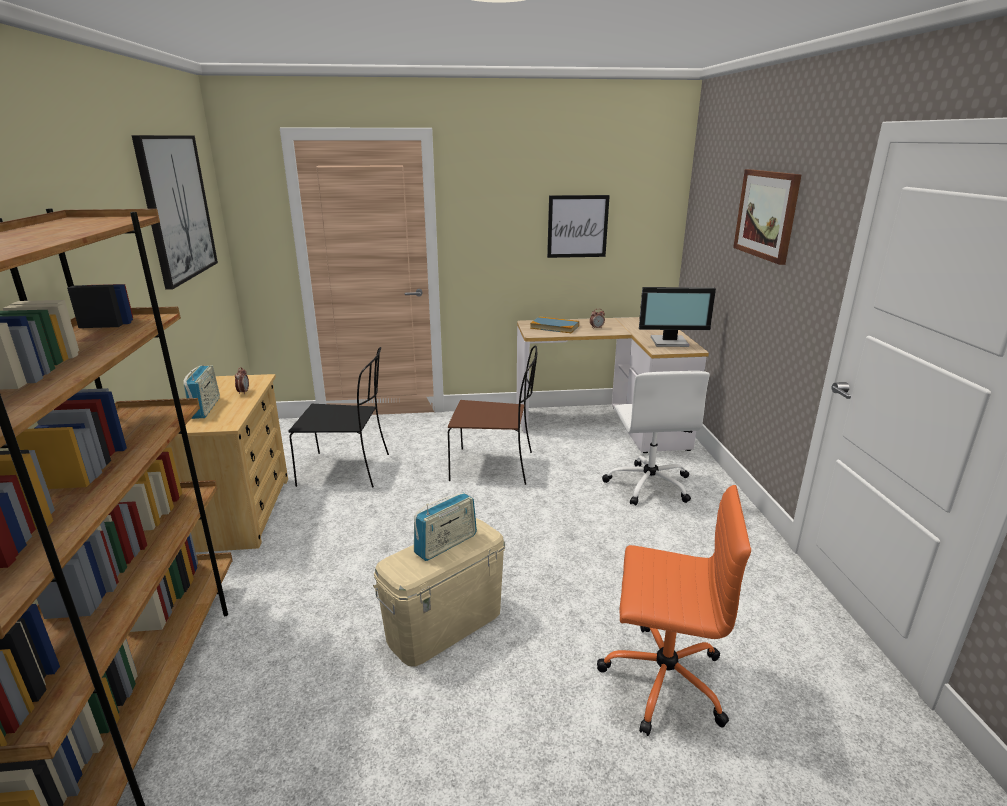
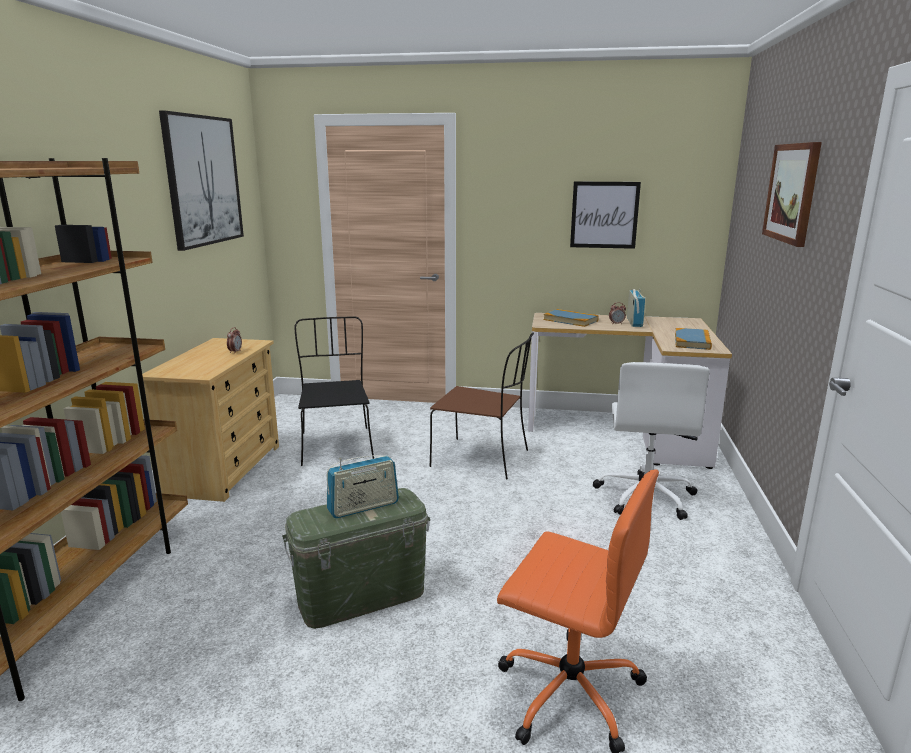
camera: 15 degrees right, 5 degrees down
radio [183,365,220,419] -> radio moved to [627,289,646,327]
black chair [288,347,389,487] -> black chair turned 120 degrees counterclockwise [294,317,374,466]
beige storage box [373,518,505,667] -> green storage box [282,488,430,629]
monitor [639,287,716,347] -> book [675,328,712,350]

